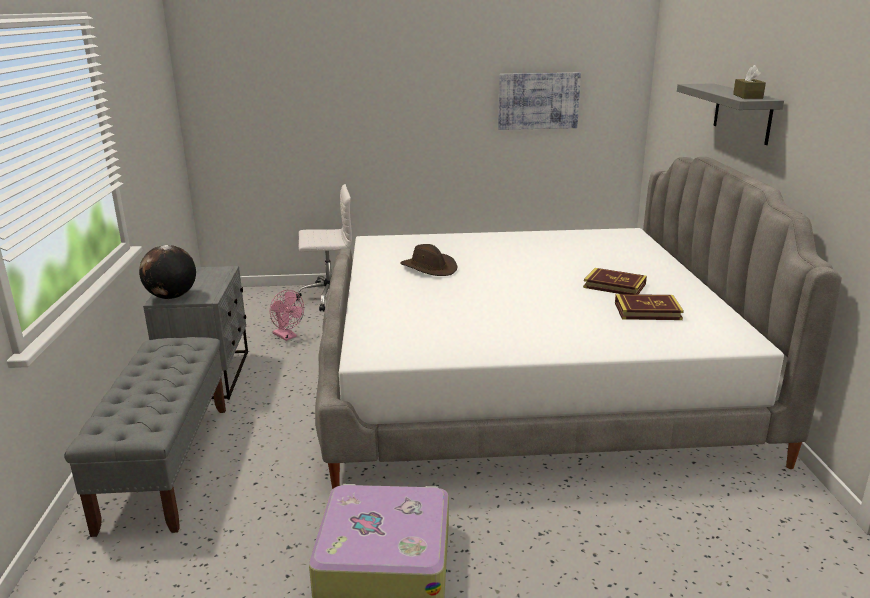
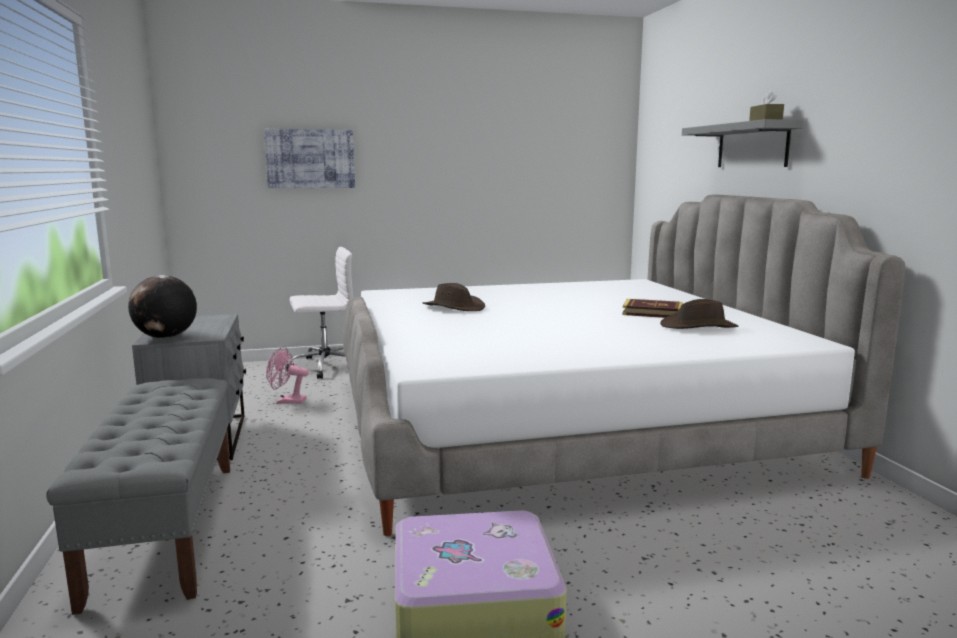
camera: 10 degrees left, 10 degrees down
pink fan [270,290,304,341] -> pink fan turned 150 degrees clockwise [266,346,309,404]
picture [498,73,581,130] -> picture moved to [264,129,355,188]
book [615,294,684,320] -> brown hat [660,299,738,329]

